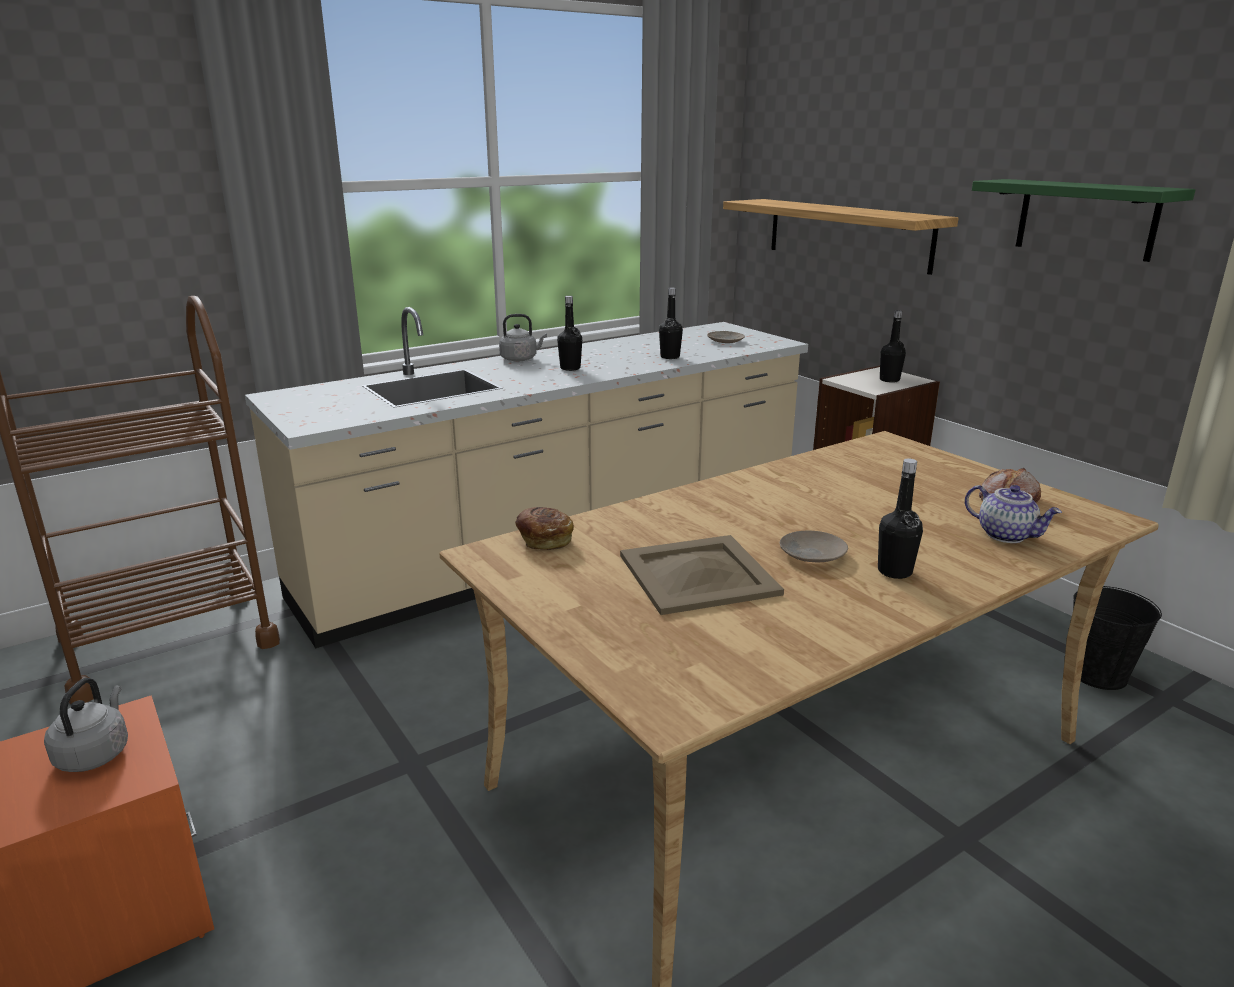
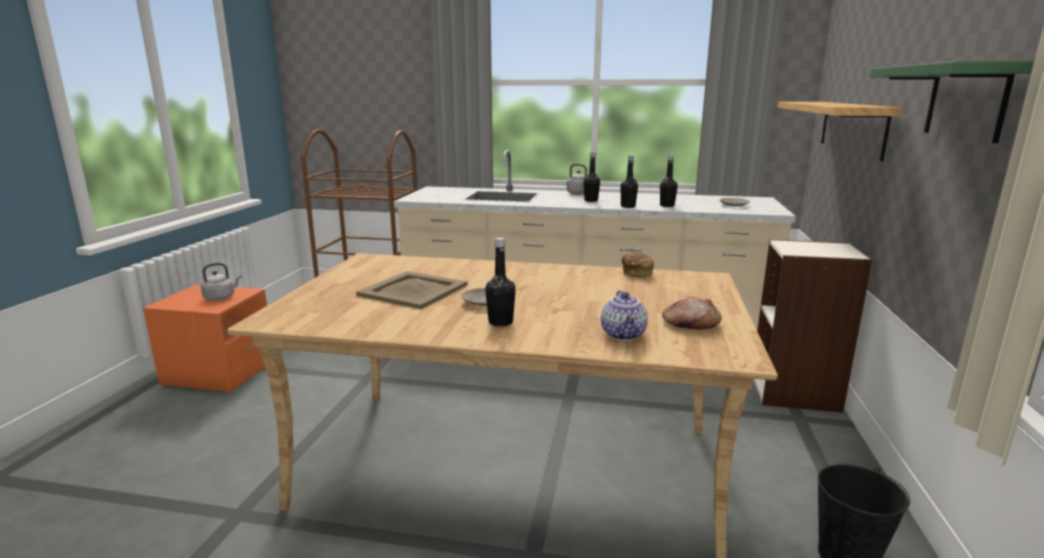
camera: 45 degrees right, 5 degrees down
bread [515,507,574,550] -> bread moved to [622,253,654,278]
black bottle [880,310,906,383] -> black bottle moved to [620,156,638,208]

